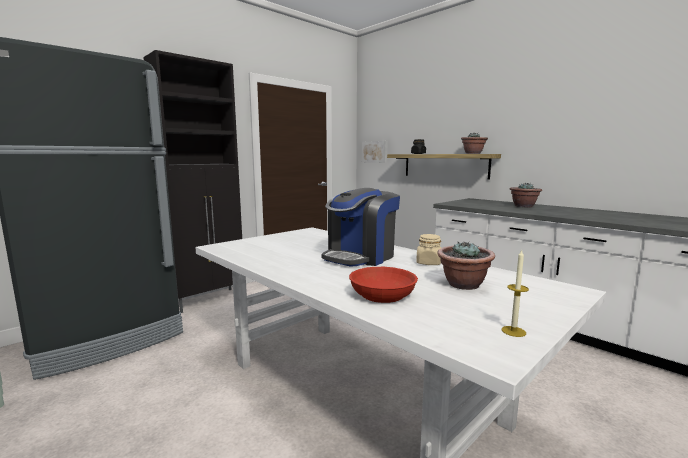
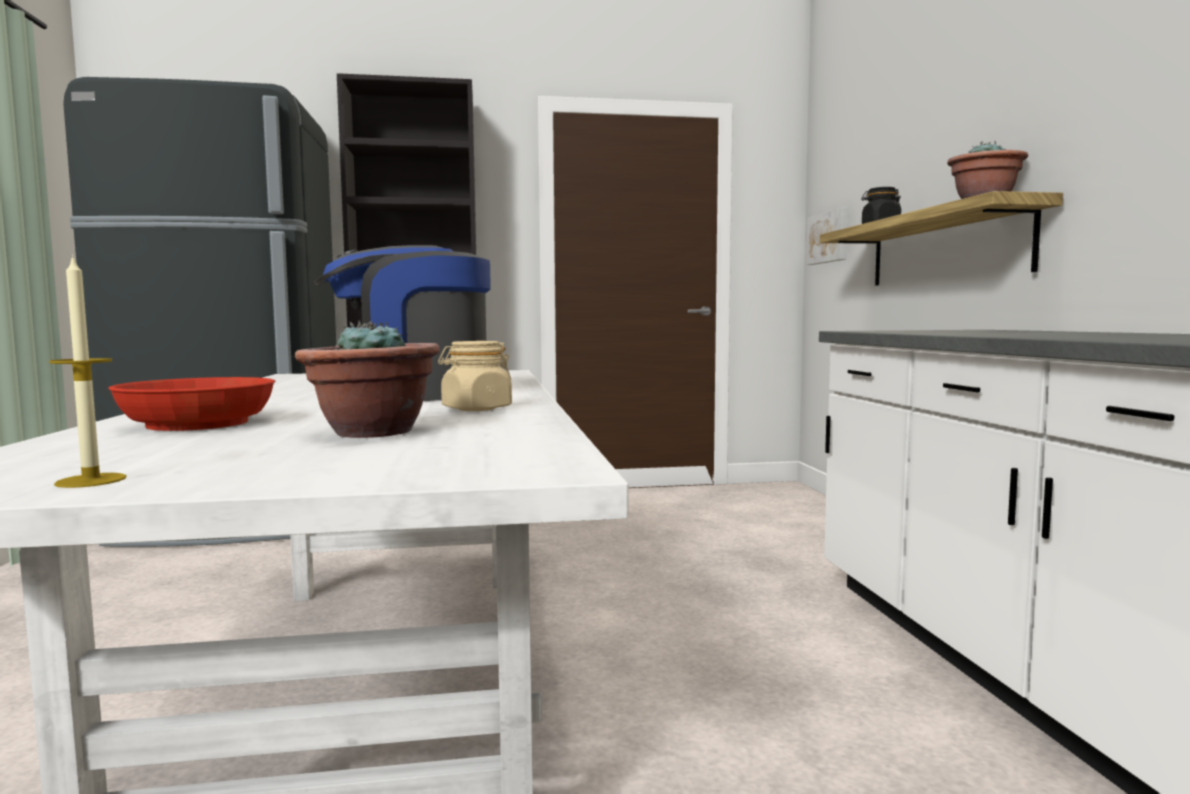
camera: 35 degrees right, 5 degrees down
potted plant [510,183,542,208] -> none

